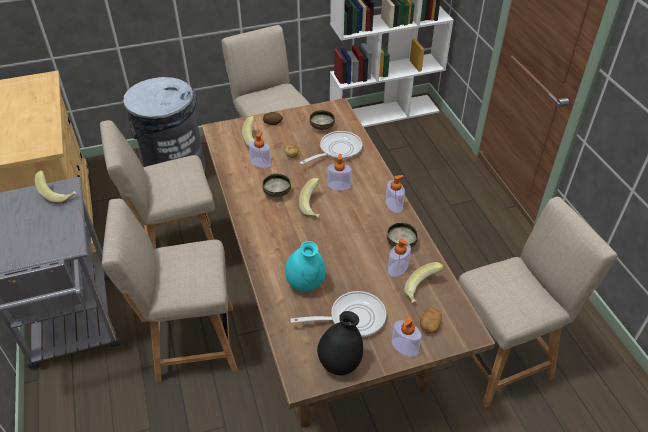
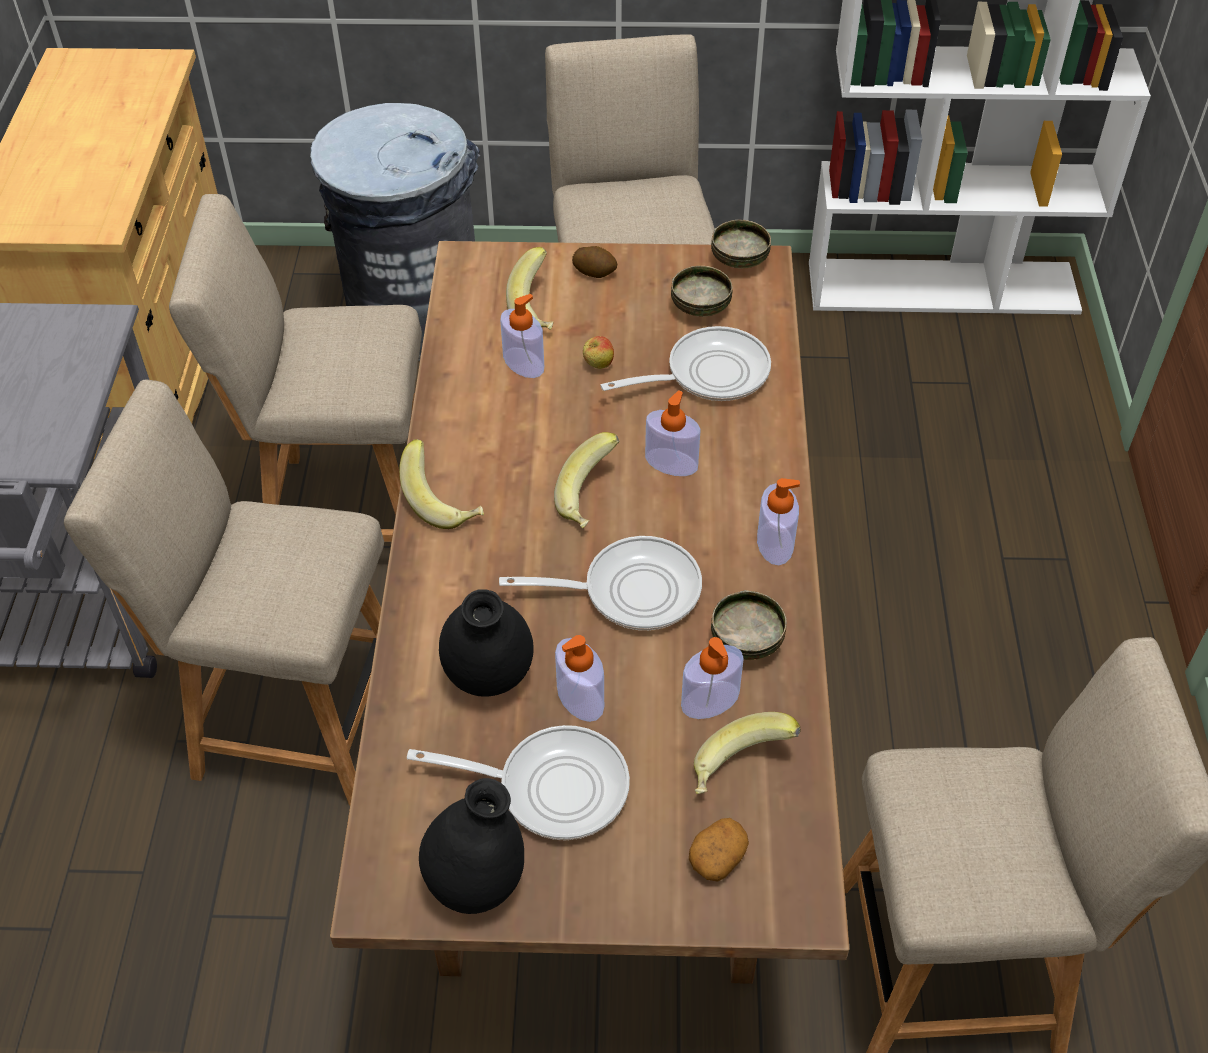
camera: 20 degrees right, 5 degrees up
banana [35,171,76,204] -> banana moved to [399,439,484,529]
bowl [262,173,291,197] -> bowl moved to [711,220,771,269]
turquoise vase [285,241,326,291] -> black vase [439,589,534,697]
soap dispenser [392,317,422,357] -> soap dispenser moved to [555,635,604,722]
none -> frying pan [499,536,702,630]

